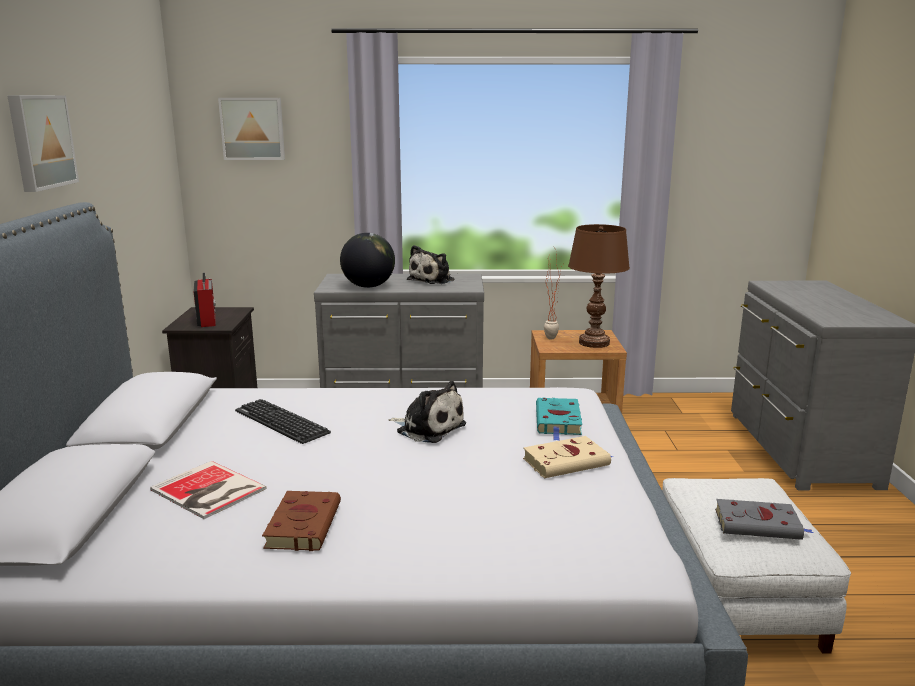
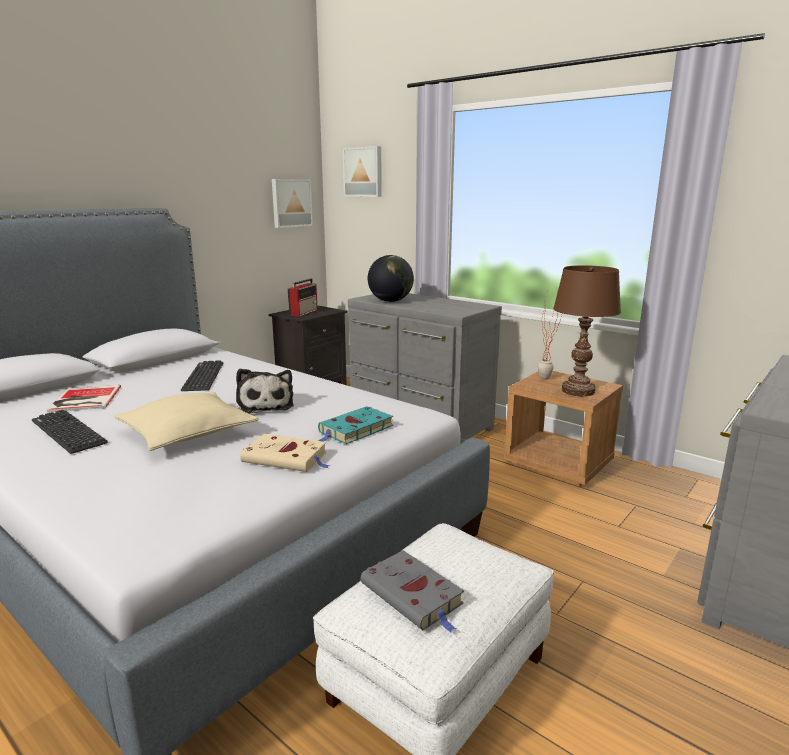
camera: 40 degrees right, 0 degrees up
picture [7,95,79,192] -> picture moved to [272,179,313,228]
brown book [262,491,341,551] -> keyboard [32,410,108,454]
plush toy [407,245,454,284] -> none
none -> beige pillow [114,392,259,451]

